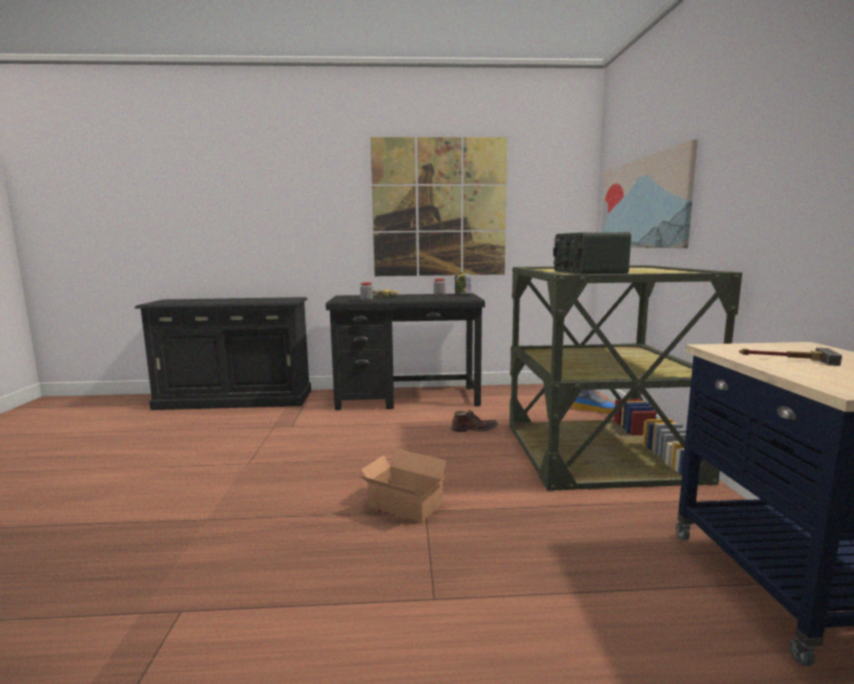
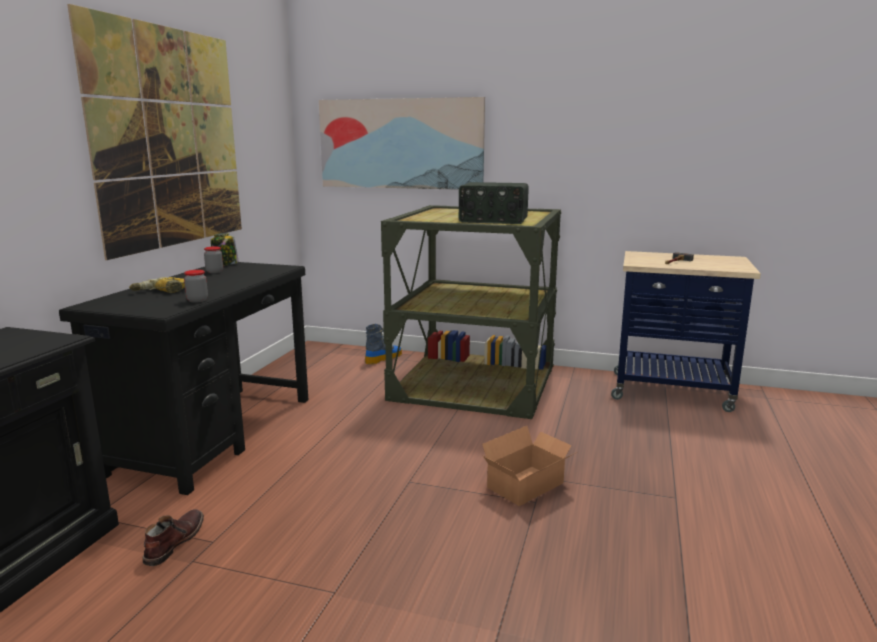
camera: 70 degrees left, 5 degrees up
brown boot [451,410,498,432] -> brown boot moved to [143,509,204,566]

